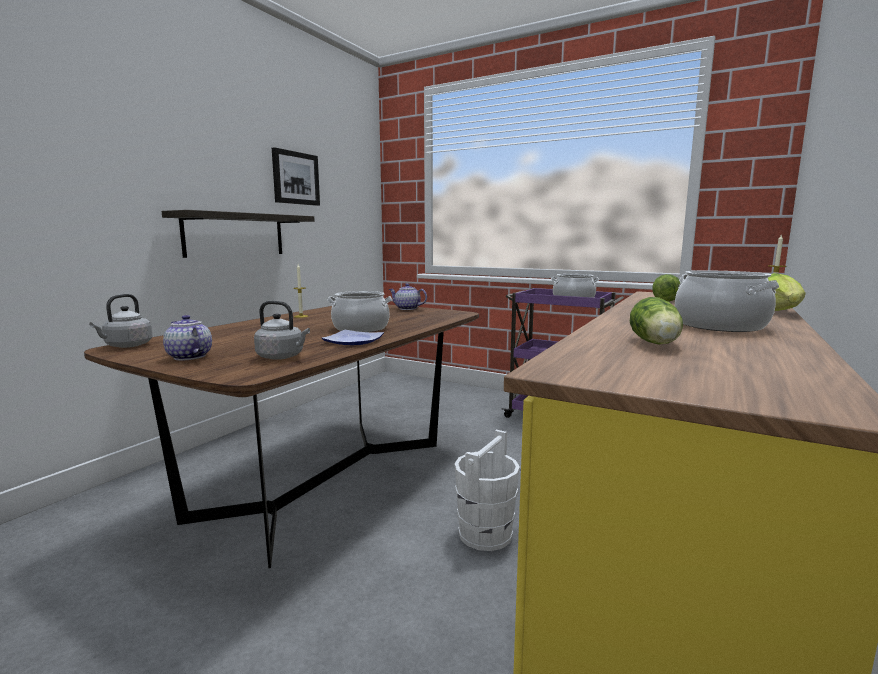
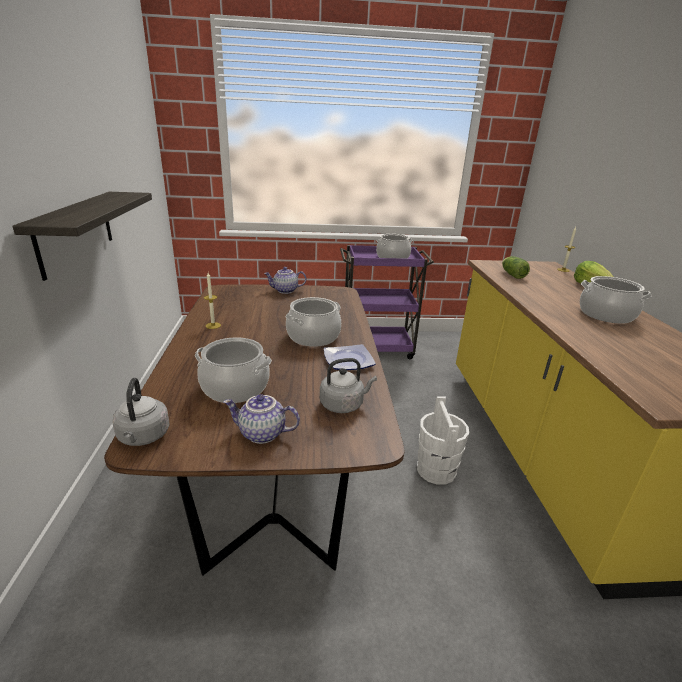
camera: 35 degrees left, 15 degrees up
picture [272,147,320,206] -> none
lettuce [630,297,683,345] -> none
none -> cooking pot [195,337,272,403]

